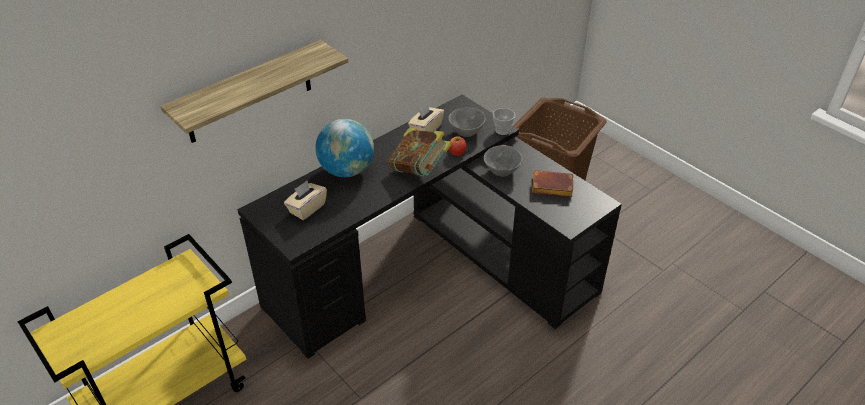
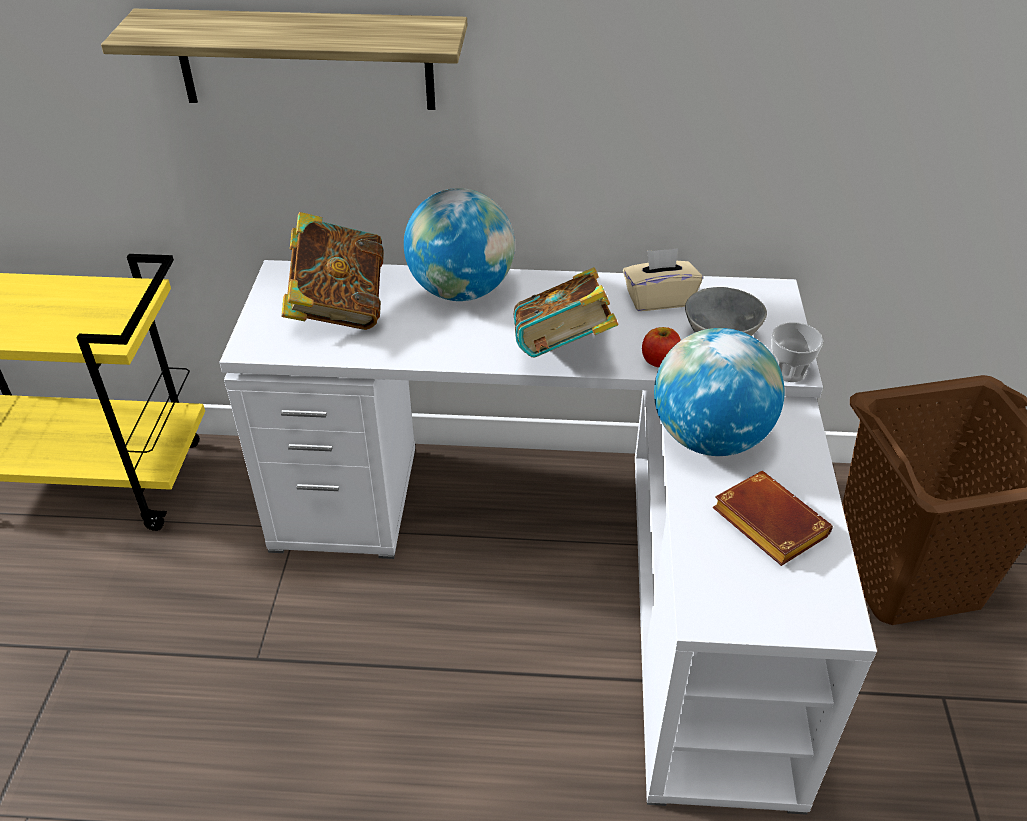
camera: 45 degrees right, 0 degrees up
black desk [238,94,622,359] -> white desk [219,260,877,815]
beige tissue box [284,181,327,220] -> book [281,212,384,330]
grey bowl [484,145,522,177] -> globe [654,328,785,456]

